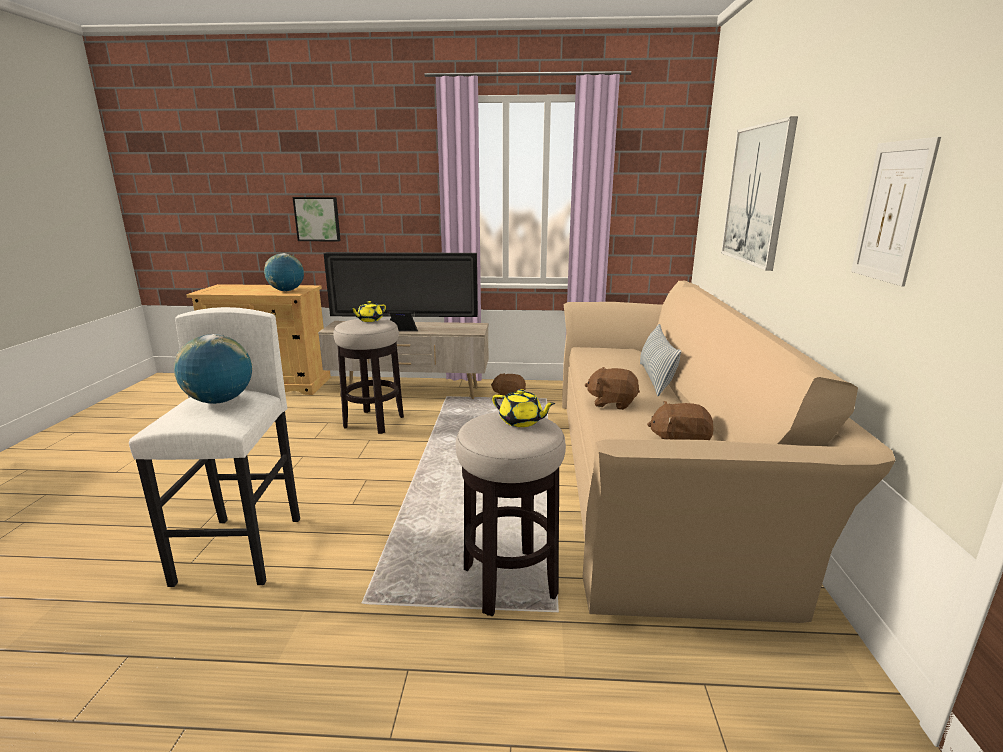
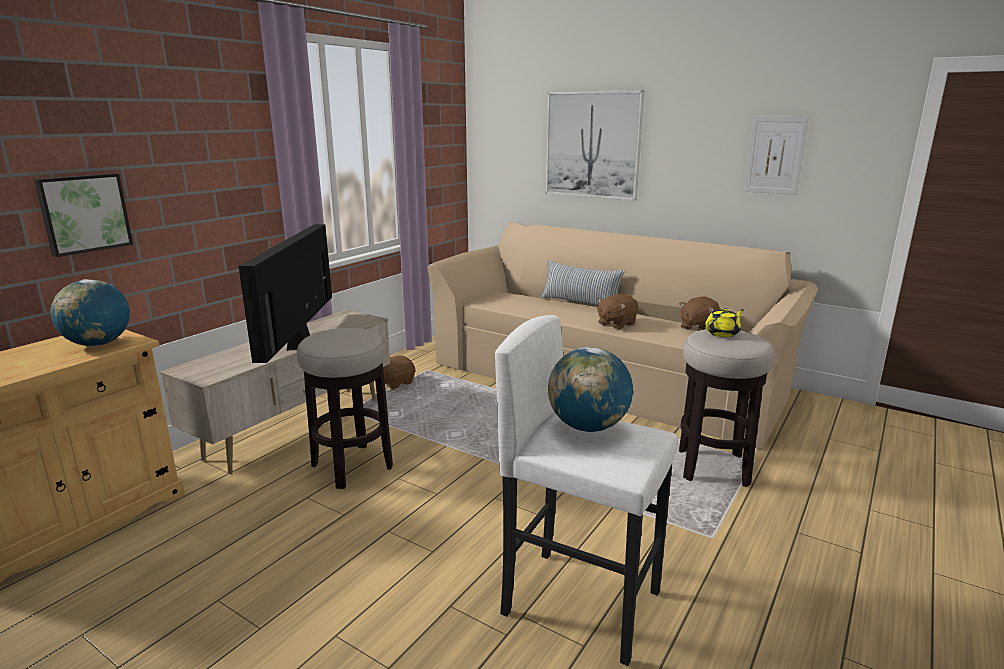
camera: 60 degrees left, 0 degrees up
television [323,252,478,331] -> television turned 150 degrees clockwise [239,224,332,363]
yellow teapot [350,301,386,322] -> none

